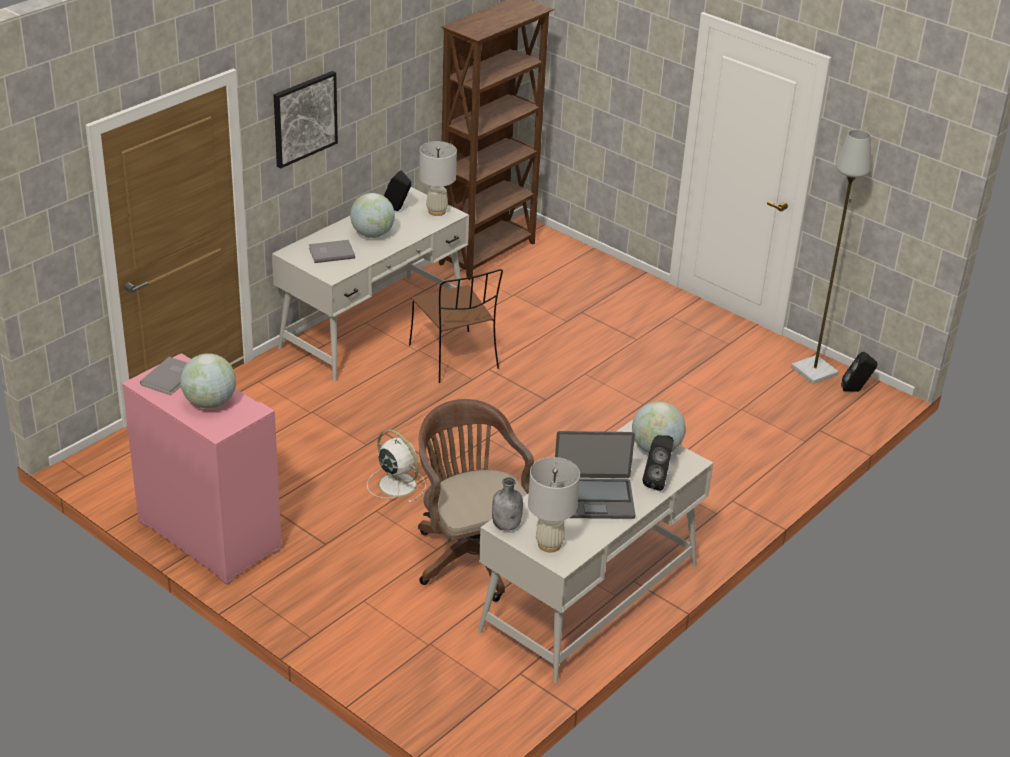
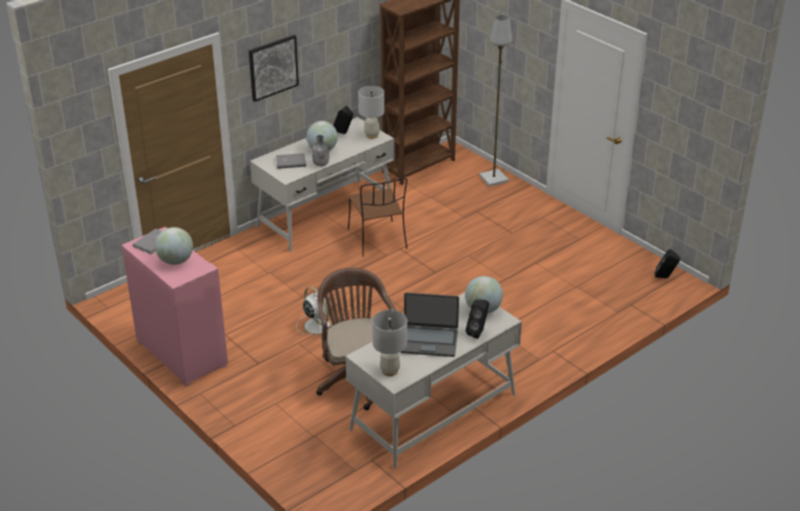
camera: 10 degrees right, 0 degrees up
grey bottle [492,477,523,531] -> grey bottle moved to [312,135,329,166]
grey floor lamp [791,129,871,384] -> grey floor lamp moved to [479,15,512,186]

